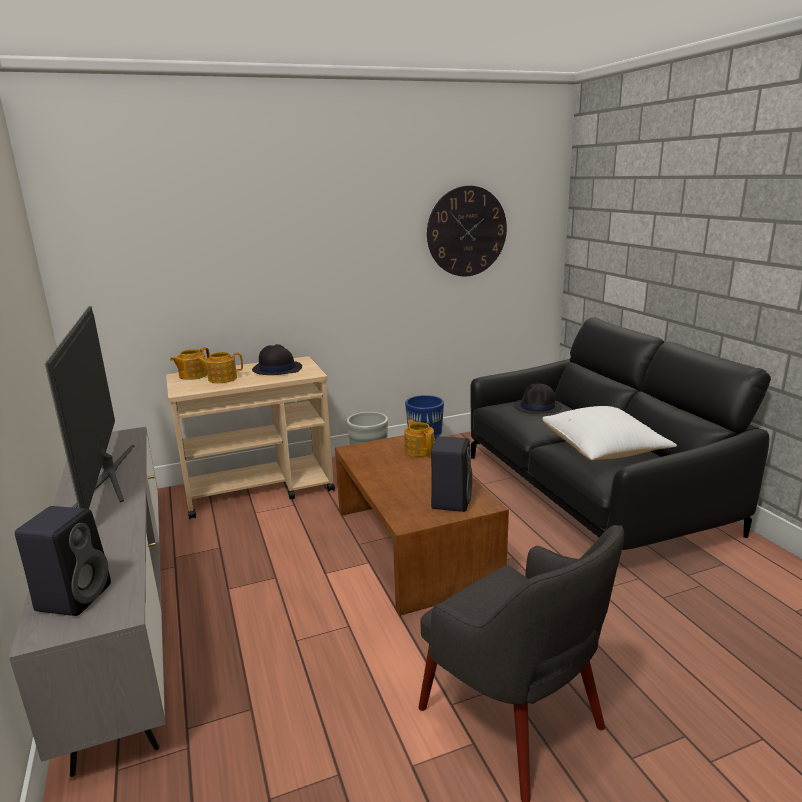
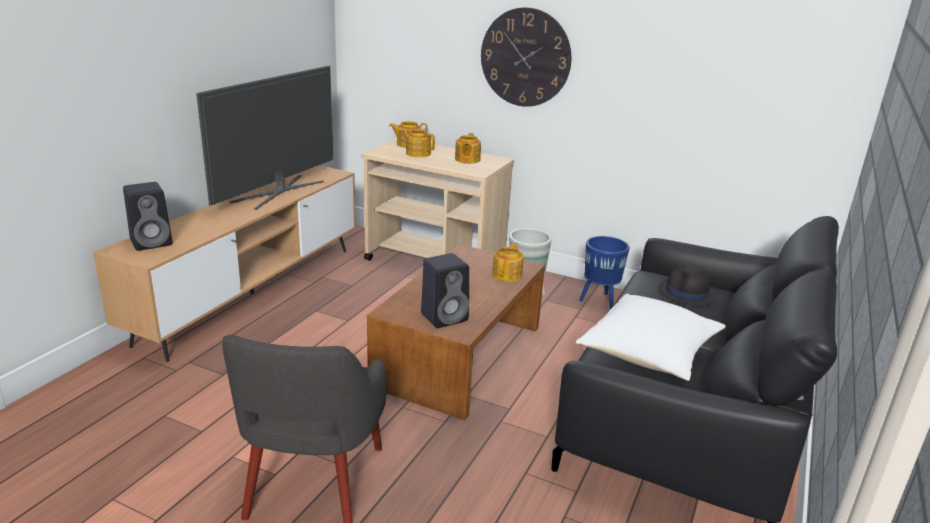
camera: 45 degrees right, 5 degrees up
grey tv stand [9,427,165,777] -> brown tv stand [93,165,356,362]
black hat [252,344,302,375] -> teapot [455,133,481,164]
wall clock [427,186,507,276] -> wall clock moved to [481,7,571,107]

